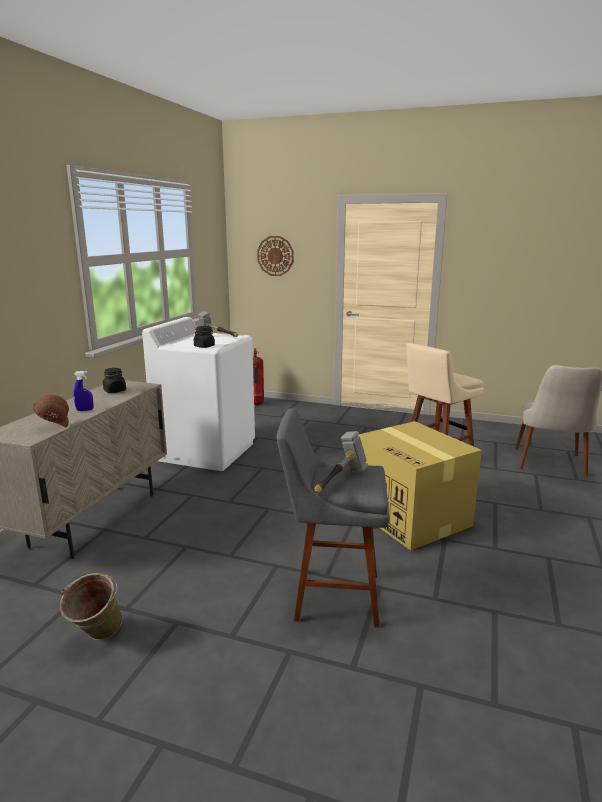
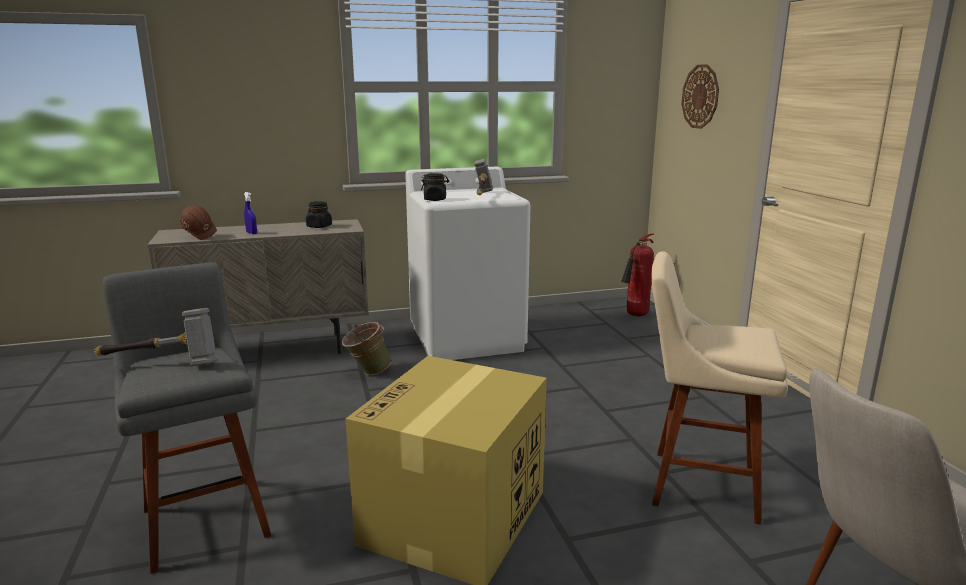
camera: 55 degrees right, 0 degrees up
green bucket [60,573,122,640] -> green bucket moved to [342,322,391,375]

